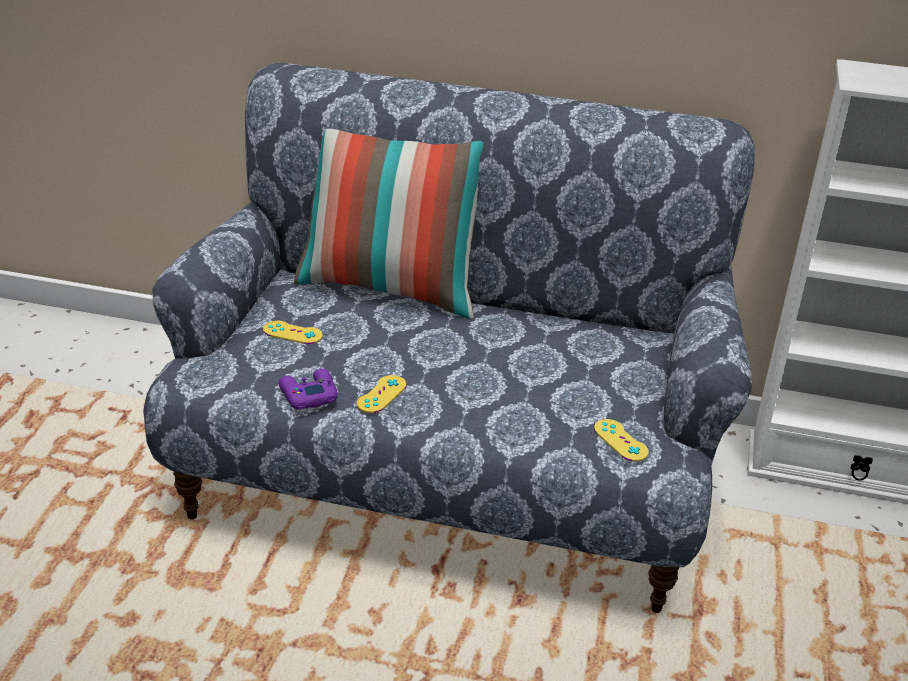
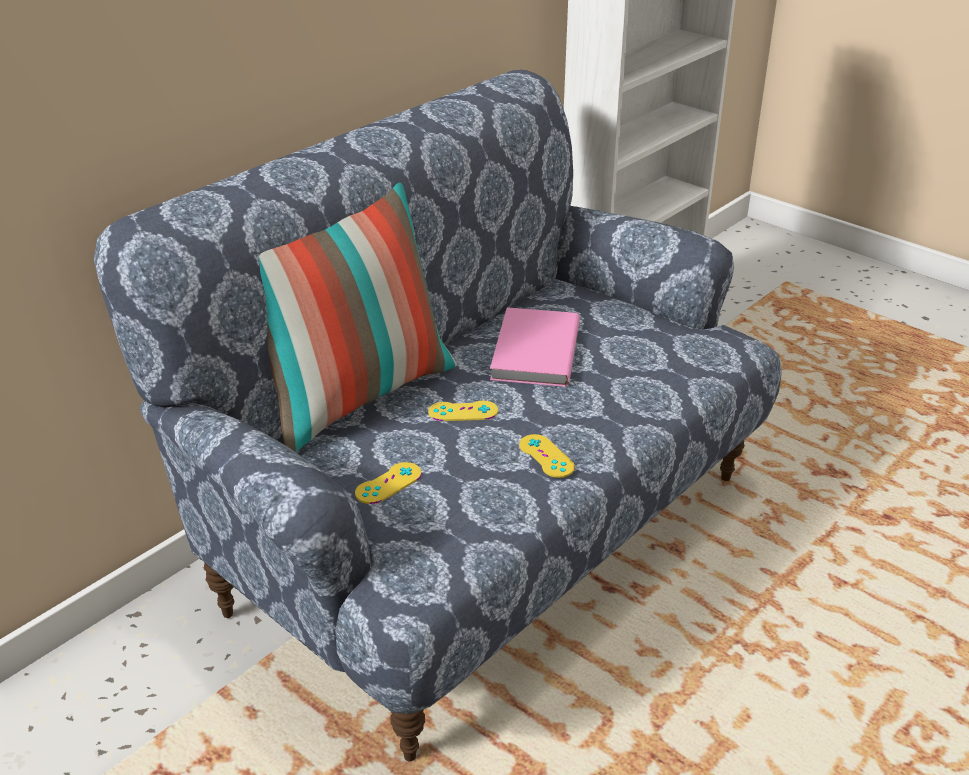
camera: 60 degrees left, 0 degrees up
purple game controller [278,368,338,409] -> none
yellow game controller [594,419,649,462] -> yellow game controller moved to [428,401,498,421]
none -> pink book [490,307,580,387]

